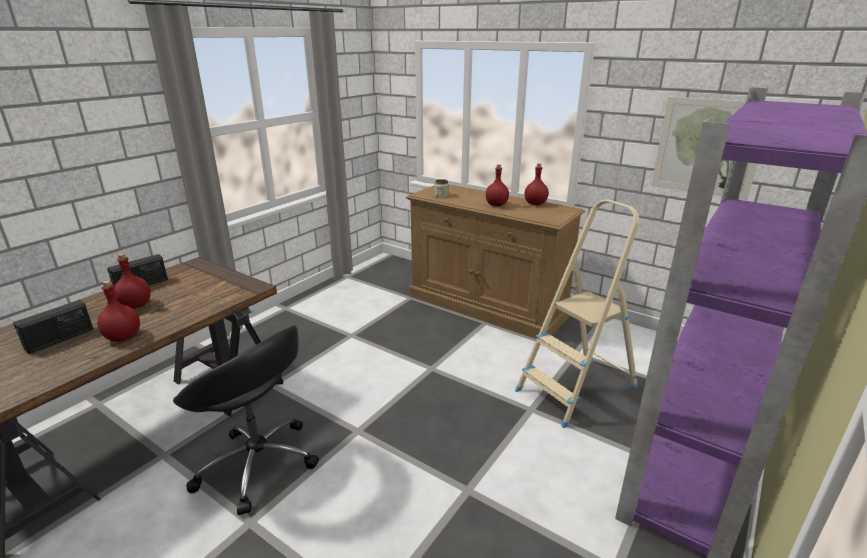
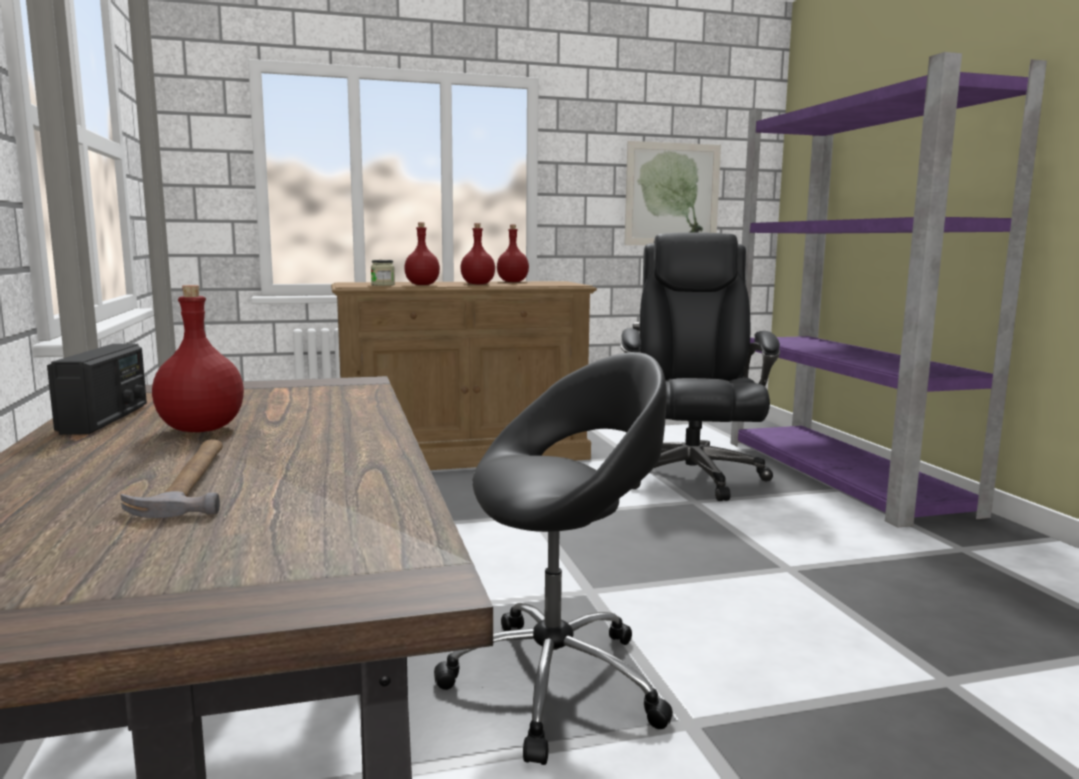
camera: 50 degrees left, 15 degrees down
radio [13,300,94,354] -> hammer [120,439,223,518]
red bottle [97,280,140,342] -> red bottle moved to [404,222,440,285]
beige step ladder [515,199,639,428] -> black office chair [620,232,780,501]

